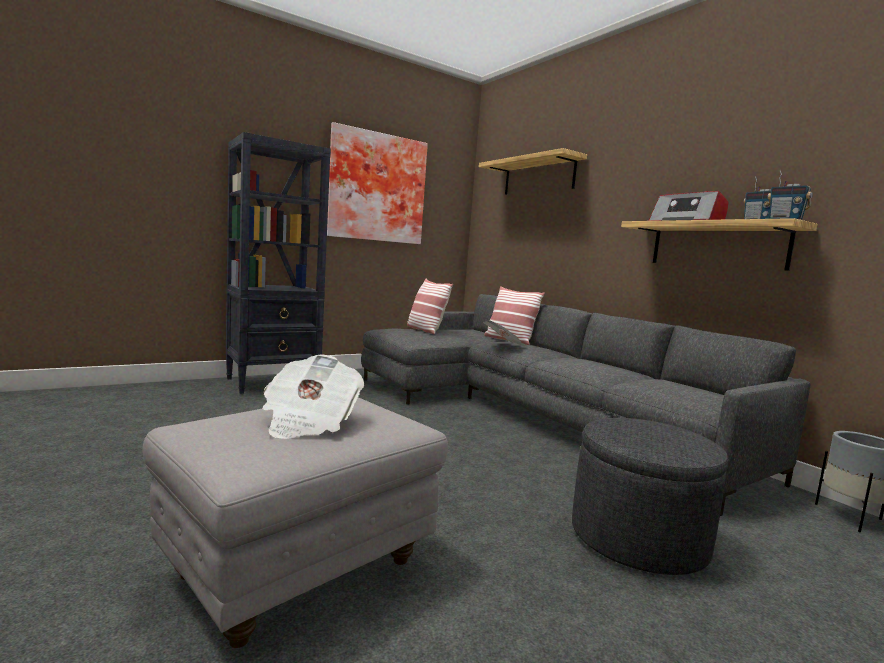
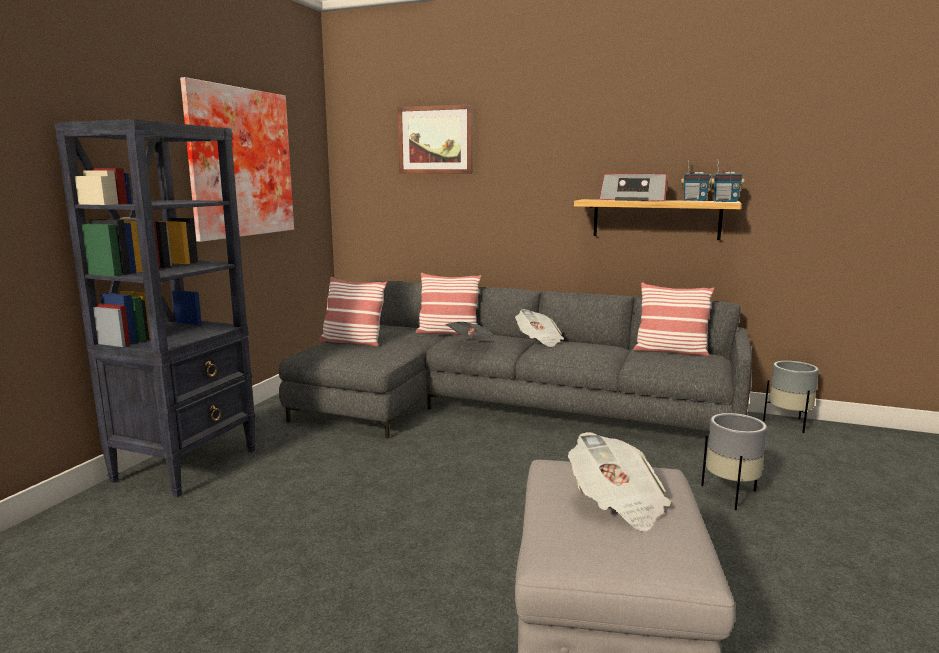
camera: 35 degrees left, 5 degrees up
shelf [479,148,587,195] -> picture [398,104,473,173]
grey ottoman [572,418,729,575] -> grey planter [701,413,767,510]
none -> newspaper [515,309,564,347]
none -> pillow [633,282,714,356]

